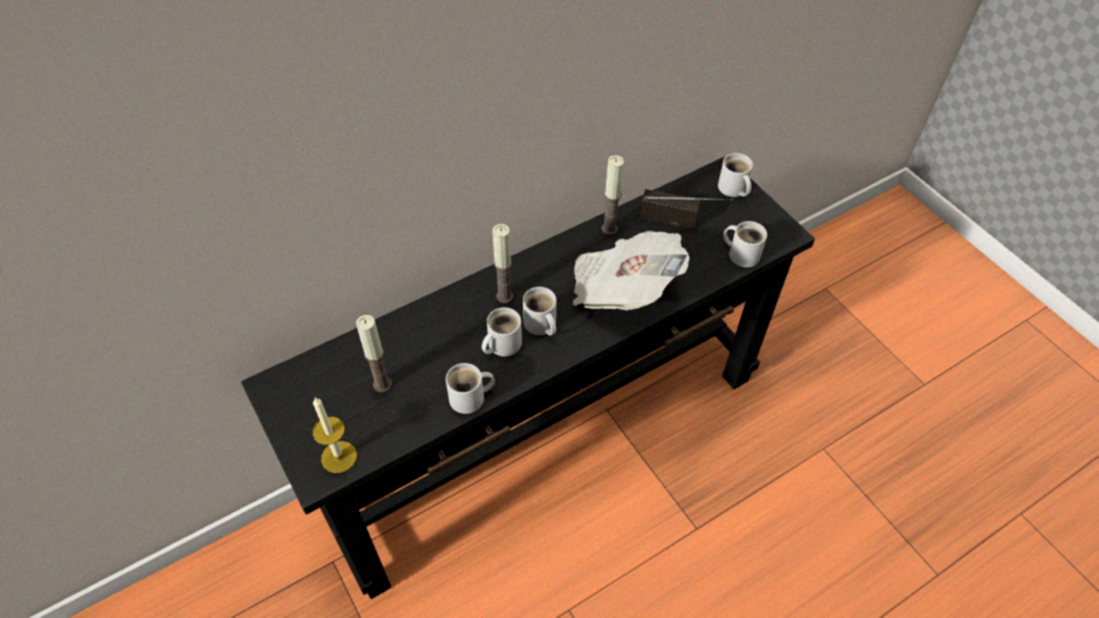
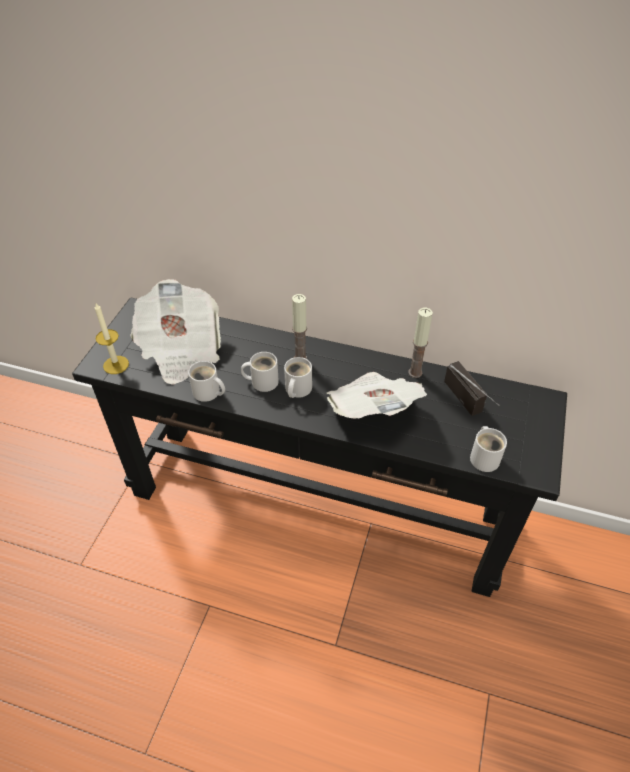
camera: 50 degrees right, 5 degrees down
candle [356,315,392,393] -> newspaper [131,279,221,385]
white mug [718,153,753,197] -> none

